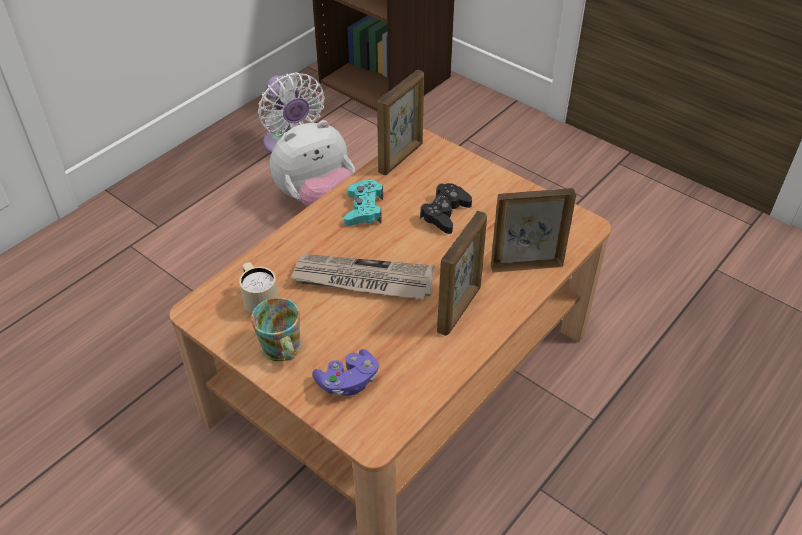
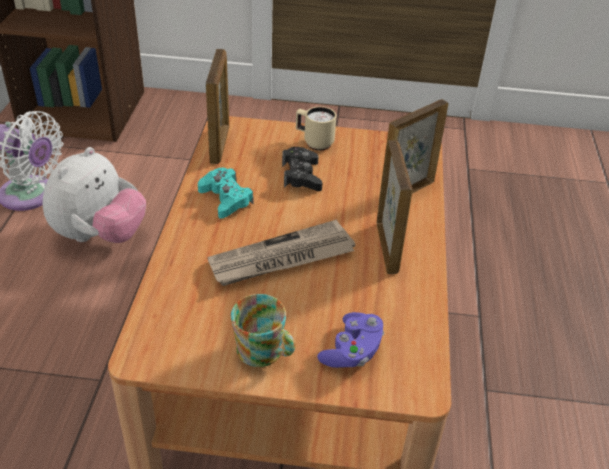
camera: 35 degrees left, 5 degrees down
beige mug [239,262,279,314] -> beige mug moved to [296,106,336,151]

